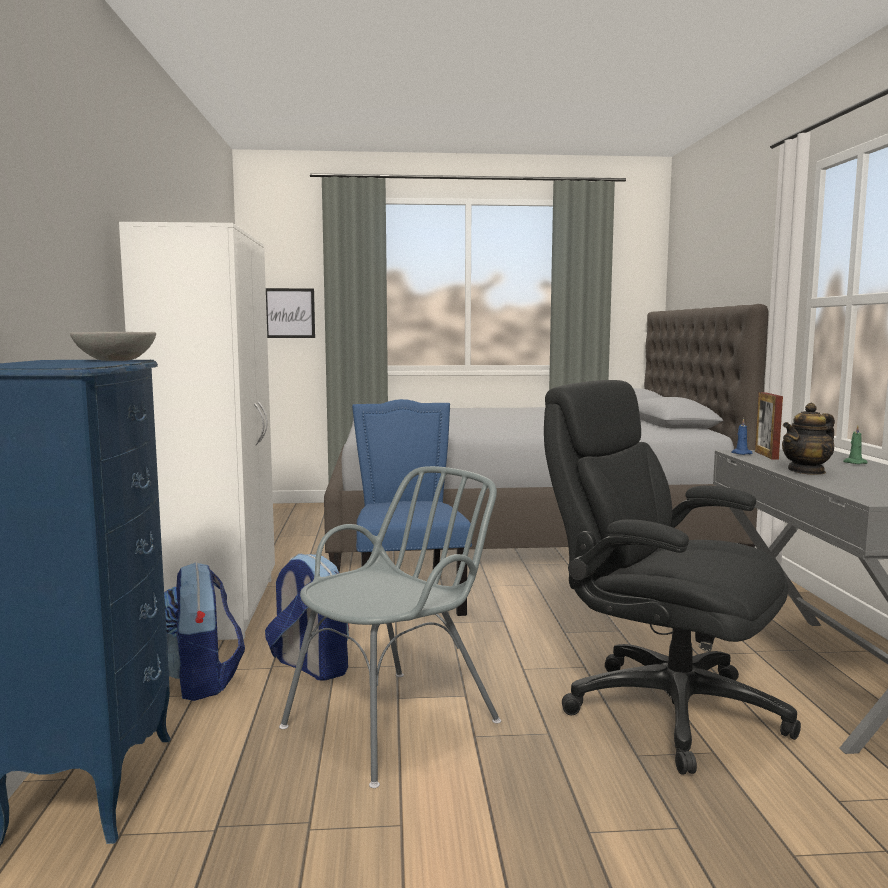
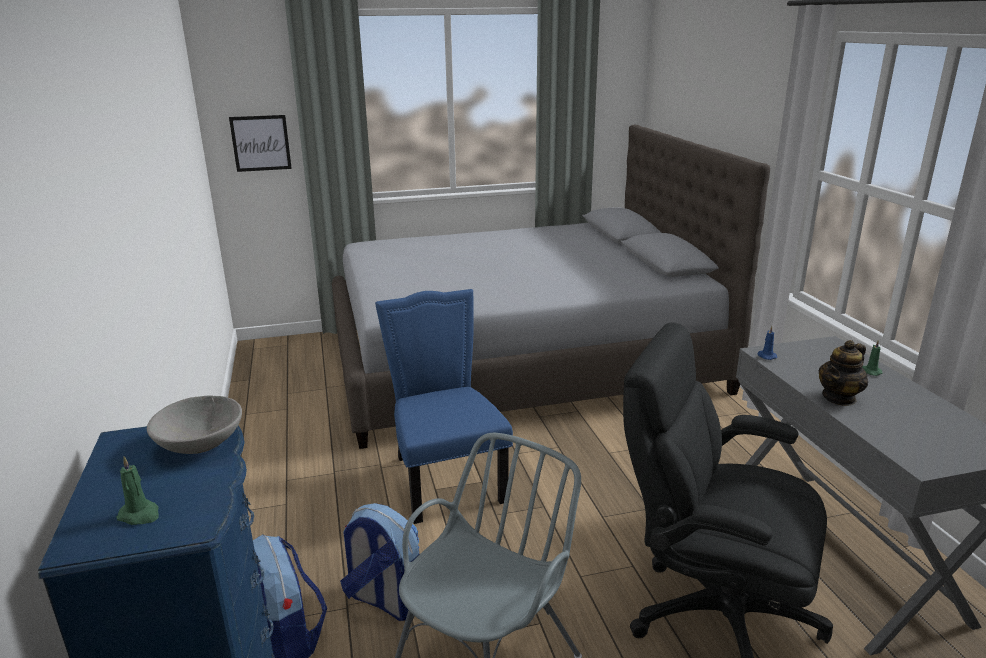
camera: 10 degrees left, 15 degrees up
white wardrobe [119,222,275,640] -> none
picture frame [755,392,783,460] -> none
none -> green candle [116,456,159,525]

